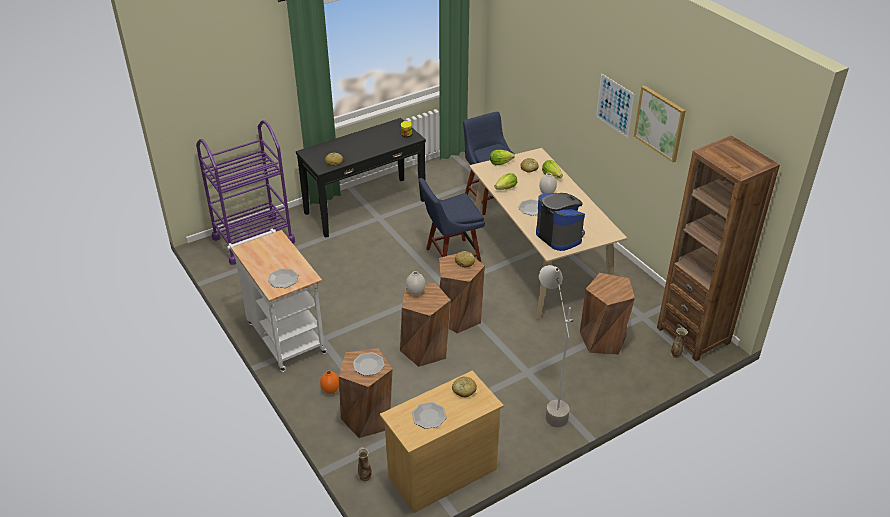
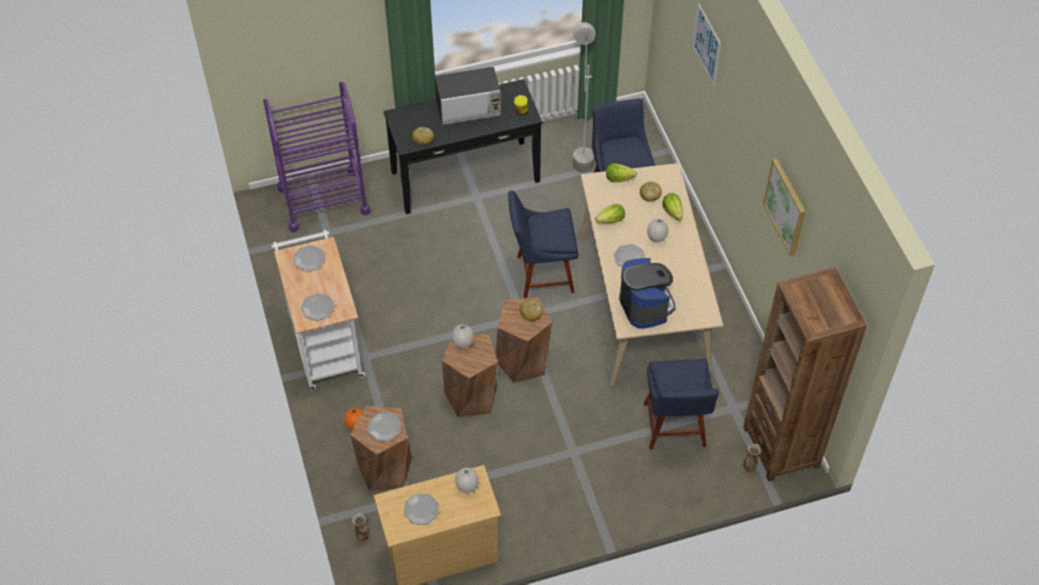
camera: 15 degrees right, 15 degrees up
bread [452,377,477,397] -> white vase [455,468,479,493]
grey floor lamp [539,265,574,427] -> grey floor lamp moved to [573,22,595,173]
brown stool [580,273,635,355] -> blue chair [644,359,719,450]
picture [596,73,635,138] -> picture moved to [693,3,721,86]
none -> plate [293,245,326,272]
none -> microwave [435,67,501,125]

